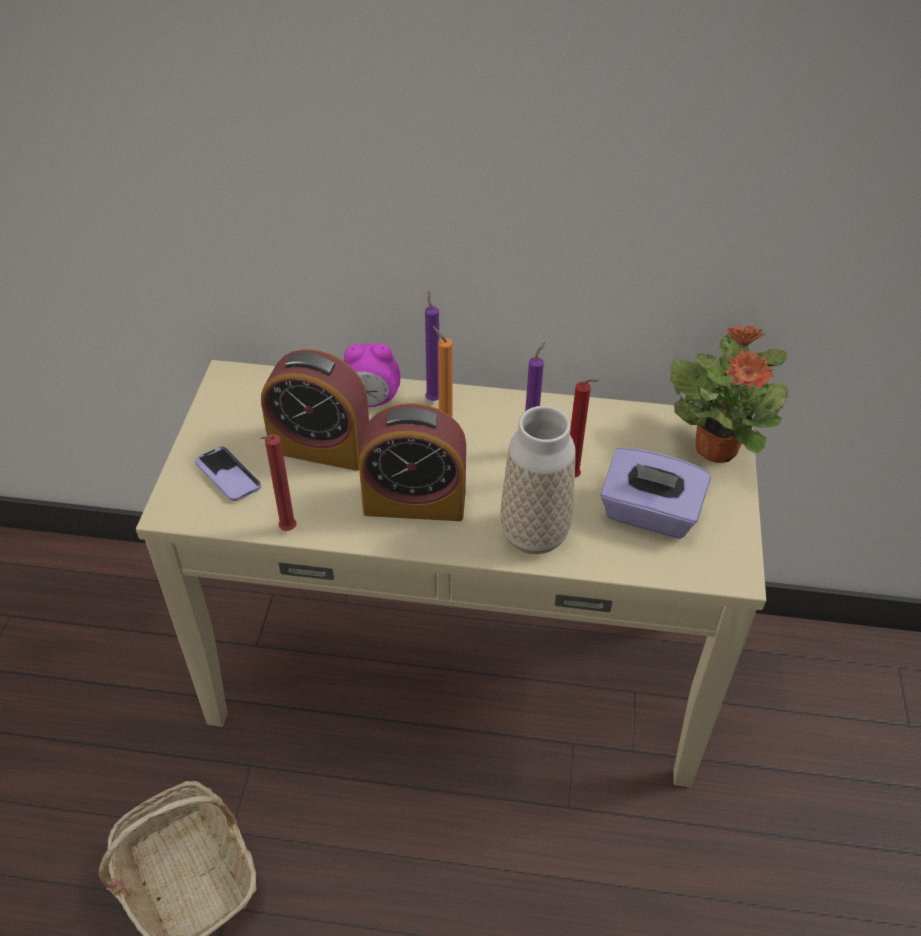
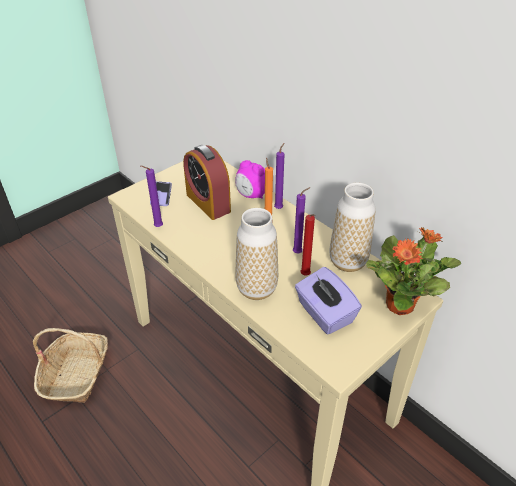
camera: 40 degrees right, 5 degrees down
red candle [261,434,297,531] -> purple candle [141,165,163,227]
alarm clock [359,403,466,521] -> none
none -> vase [329,183,376,272]

